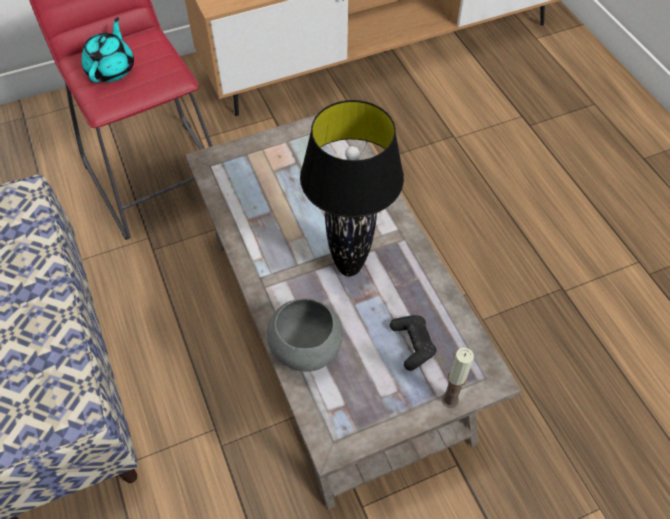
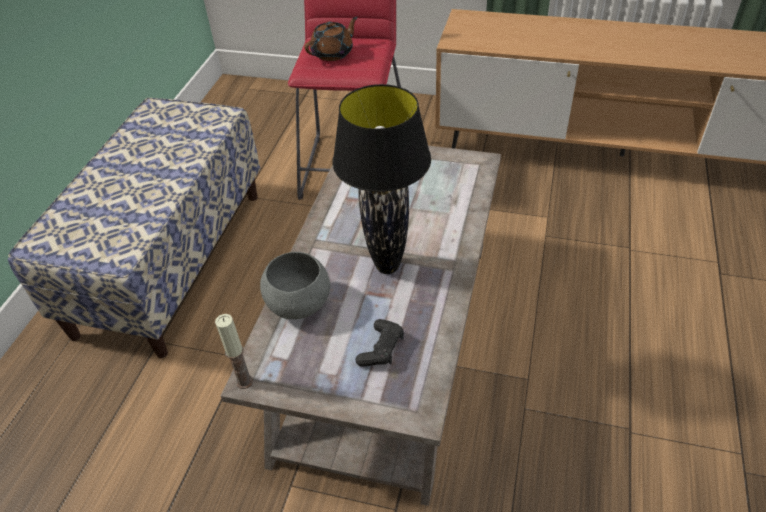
camera: 40 degrees right, 10 degrees down
turquoise teapot [81,17,134,83] -> brown teapot [304,17,358,61]
candle [442,347,474,408] -> candle moved to [215,314,253,389]

